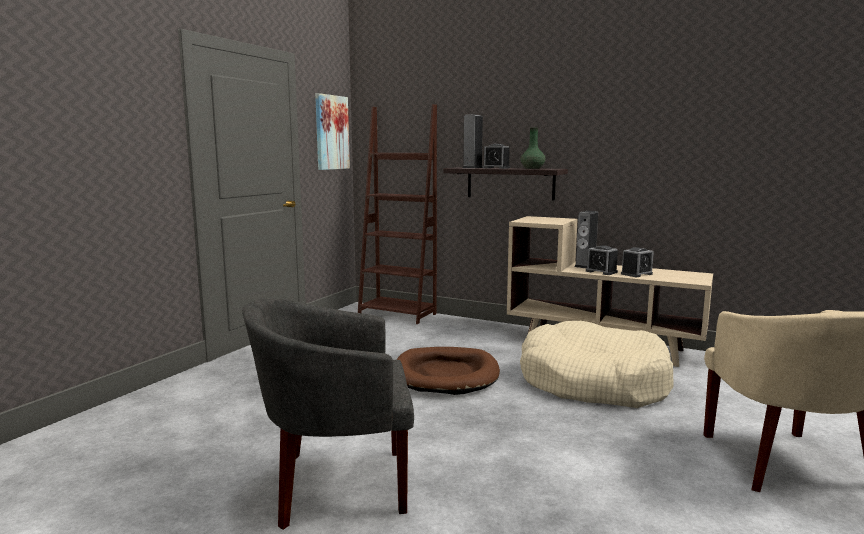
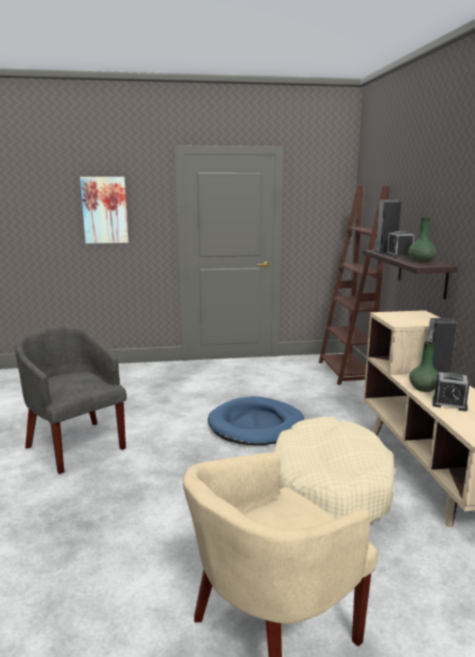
camera: 55 degrees right, 5 degrees up
picture [315,93,350,170] -> picture moved to [80,177,129,244]
brown dog bed [396,347,500,395] -> blue dog bed [208,396,304,445]
alarm clock [586,245,618,275] -> green vase [409,341,439,392]

